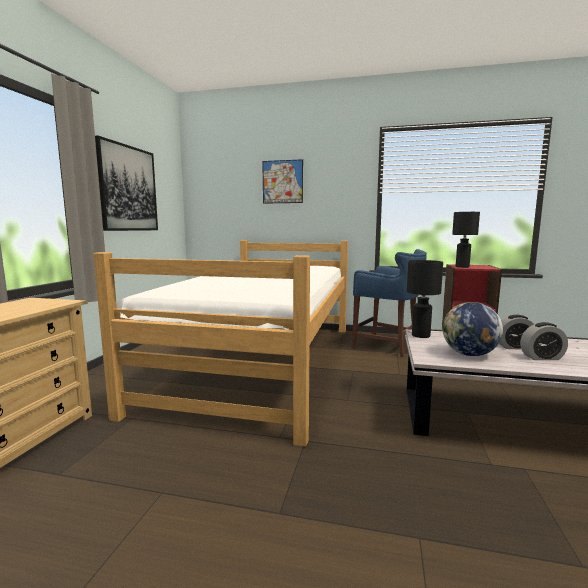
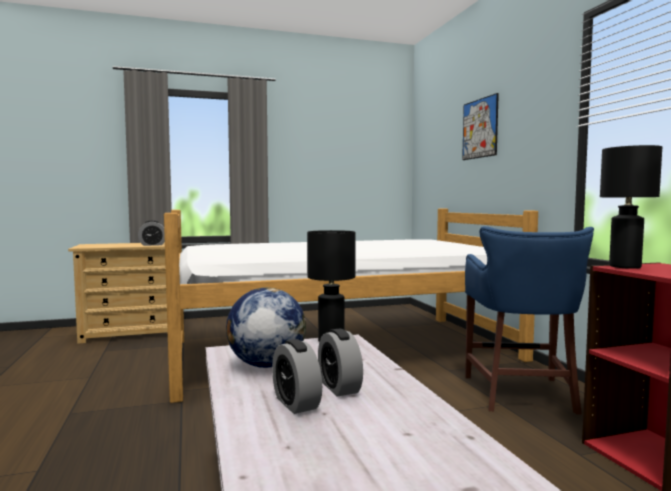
camera: 60 degrees right, 5 degrees down
picture [95,135,158,231] -> none
none -> alarm clock [138,220,165,246]

